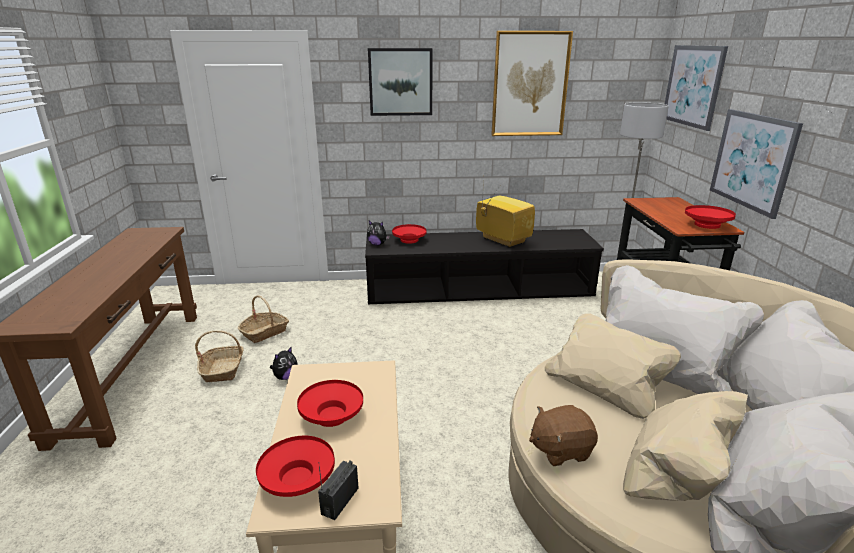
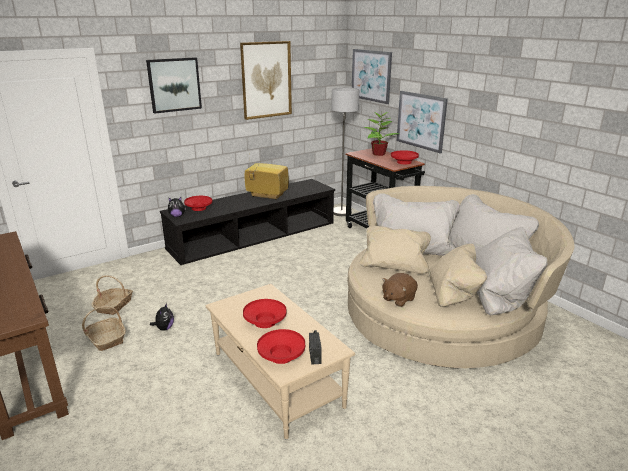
camera: 30 degrees left, 0 degrees up
none -> potted plant [364,111,399,156]

